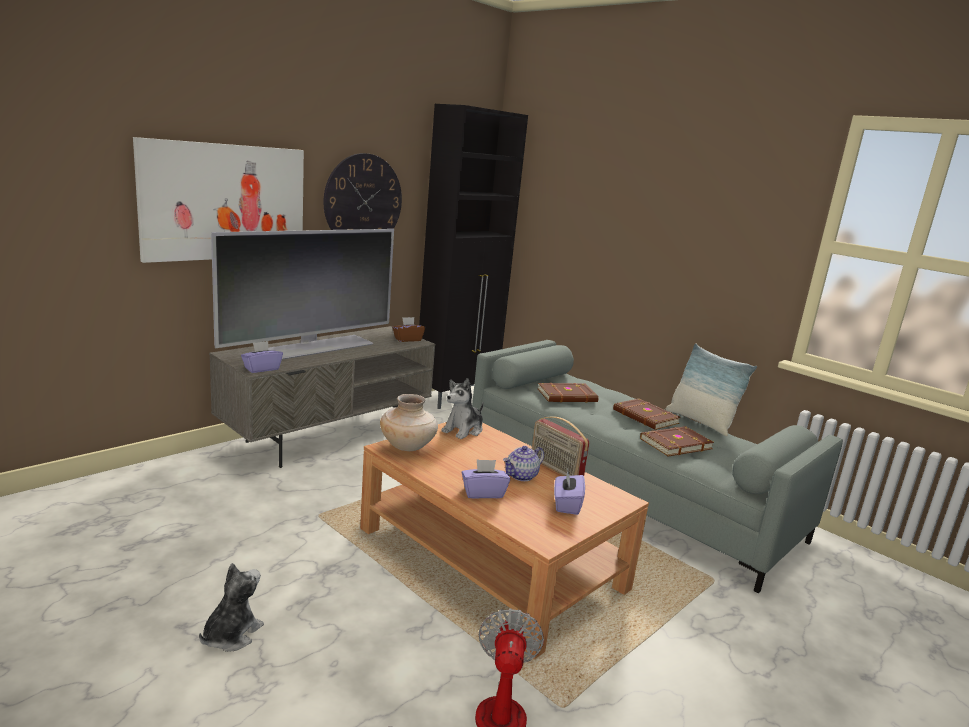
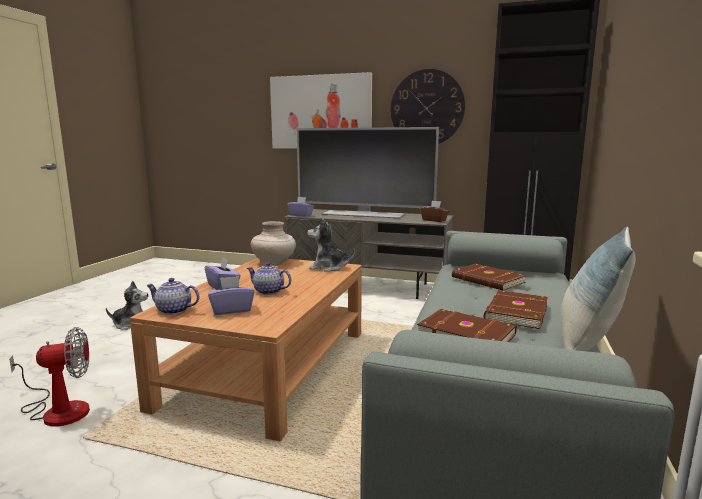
camera: 65 degrees right, 5 degrees down
radio [532,416,589,476] -> none
none -> teapot [146,278,199,315]

